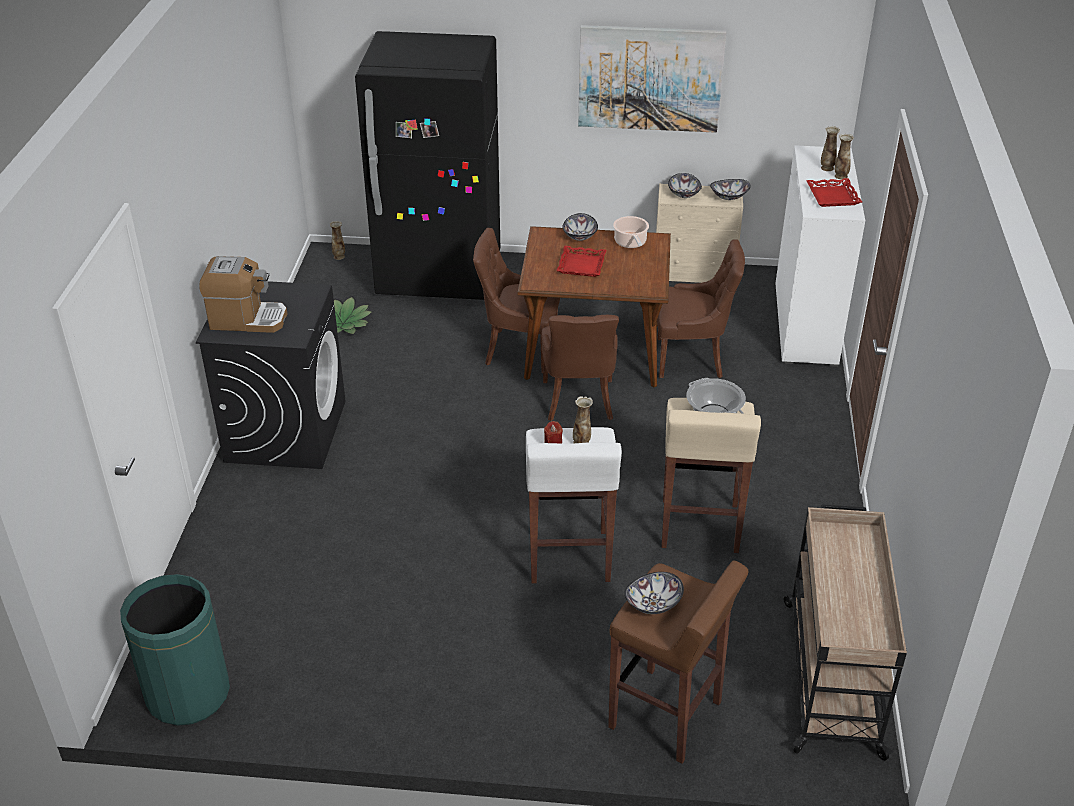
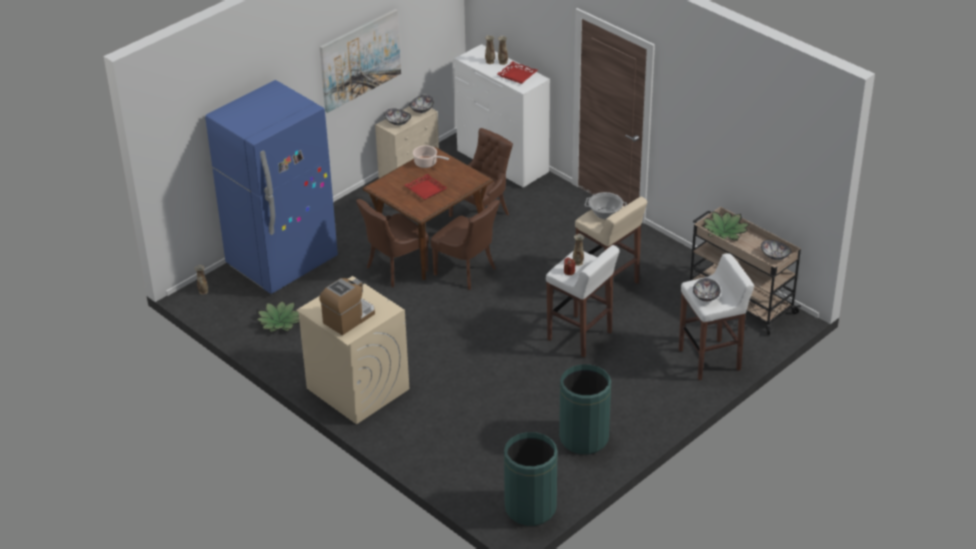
camera: 50 degrees left, 0 degrees up
black washing machine [196,281,346,469] -> beige washing machine [296,276,409,424]
black fridge [355,31,500,300] -> blue fridge [205,80,338,294]
bowl [563,213,598,241] -> bowl moved to [761,240,792,260]
brown stool [608,560,748,764] -> white stool [679,254,754,380]
none -> green trash can [559,364,611,454]
none -> potted plant [703,211,750,241]

